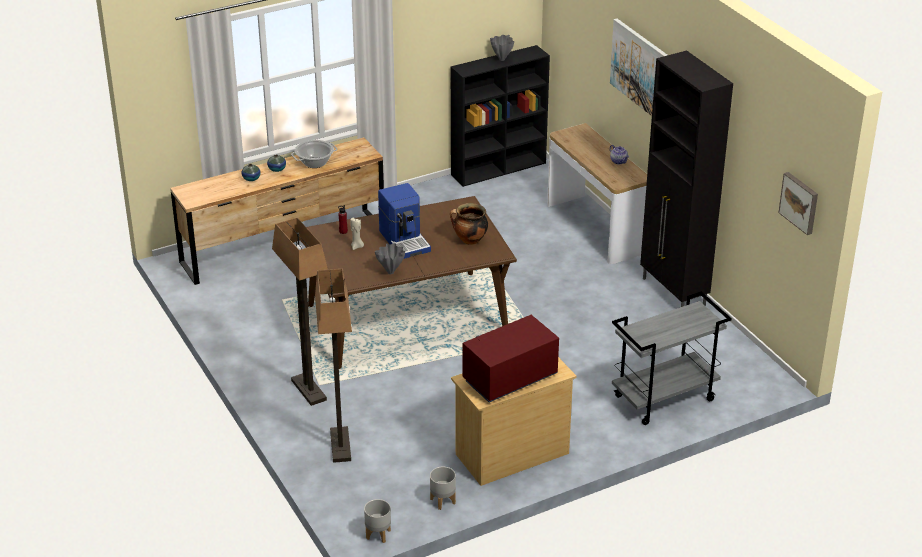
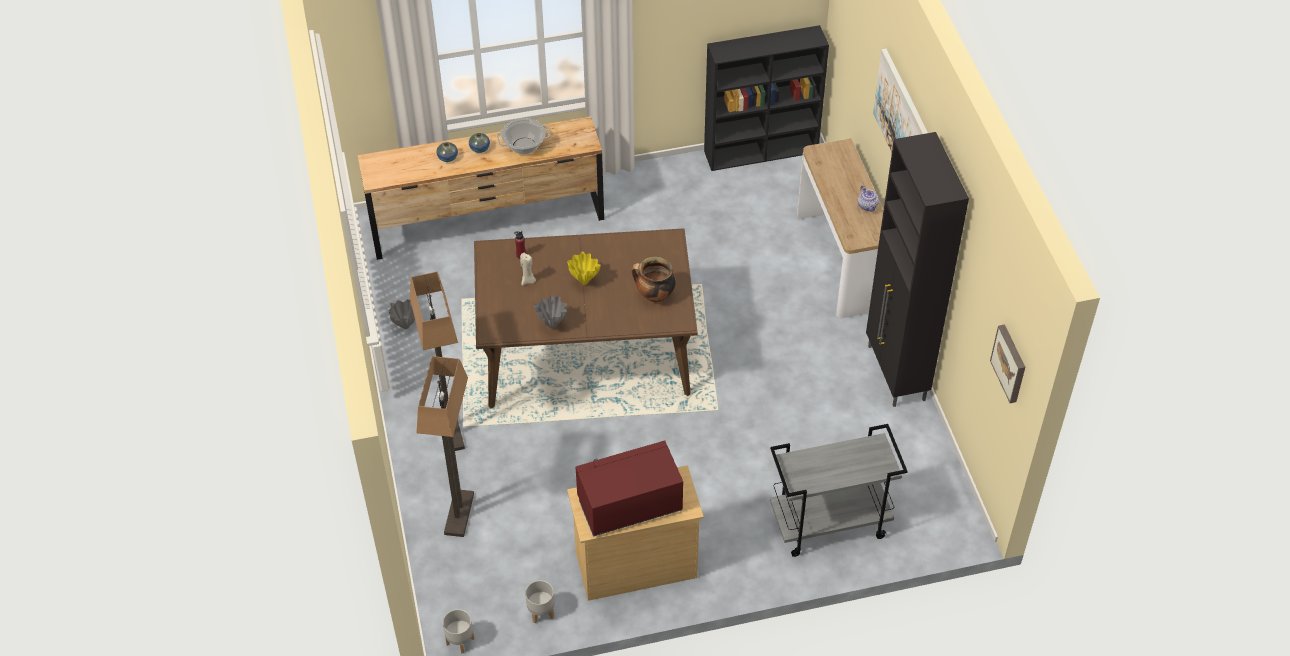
camera: 15 degrees right, 15 degrees up
coffee machine [378,183,431,259] -> yellow vase [567,251,601,285]
grey vase [490,35,514,61] -> grey vase moved to [388,299,415,329]

